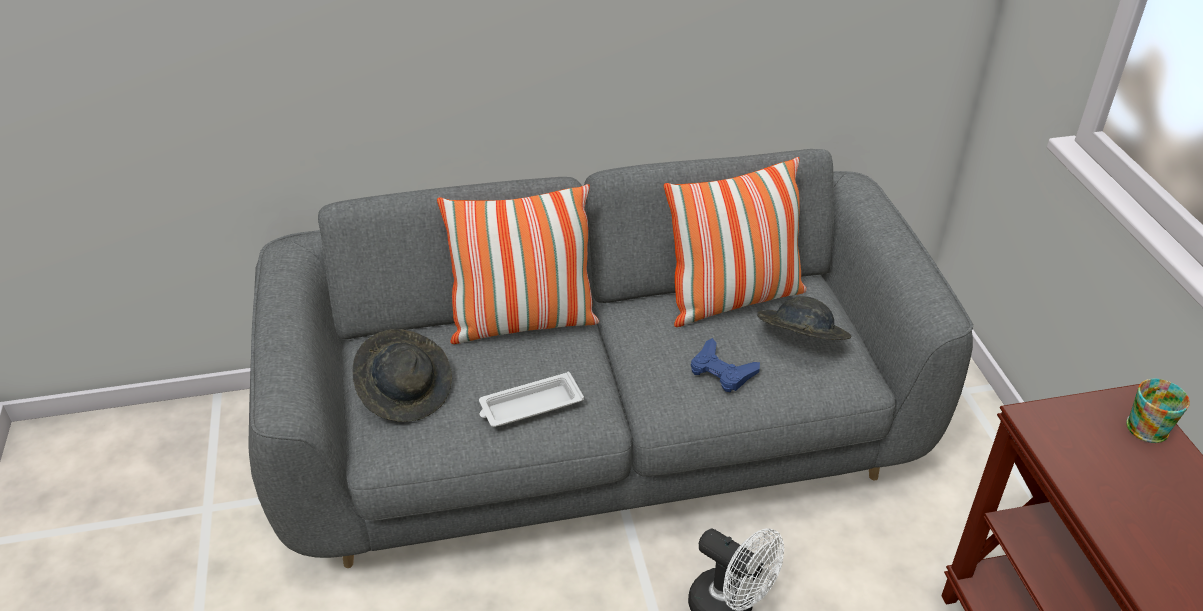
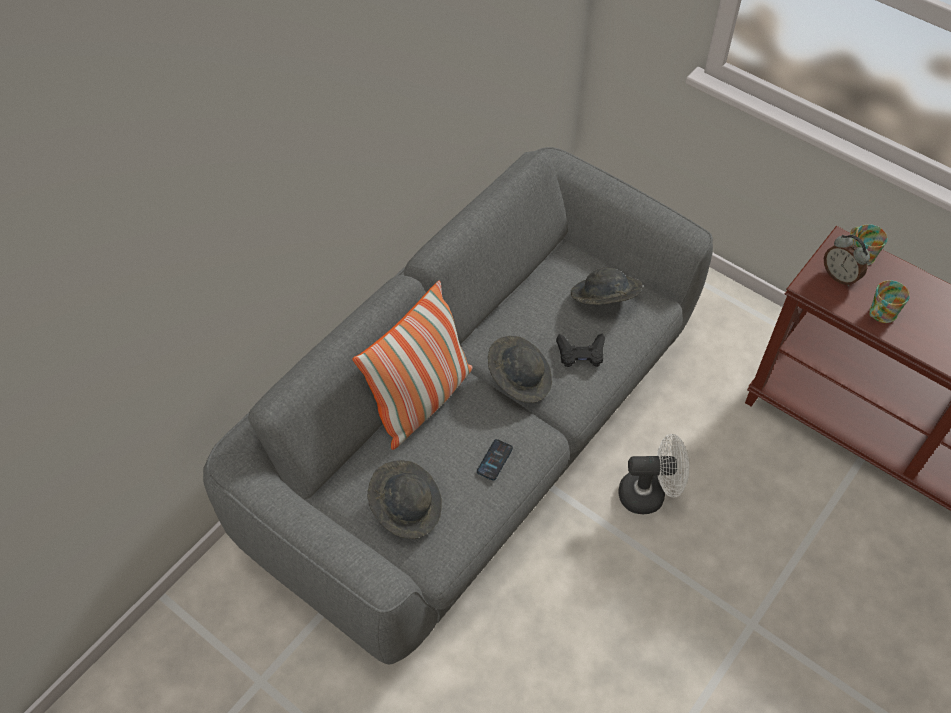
camera: 40 degrees left, 15 degrees up
white tray [479,372,584,427] -> phone [477,439,513,480]
pillow [664,157,807,327] -> none
blue game controller [691,338,760,392] -> black game controller [556,334,605,367]
none -> grey hat [488,336,552,403]
none -> alarm clock [824,235,870,286]
none -> mug [869,280,910,323]

